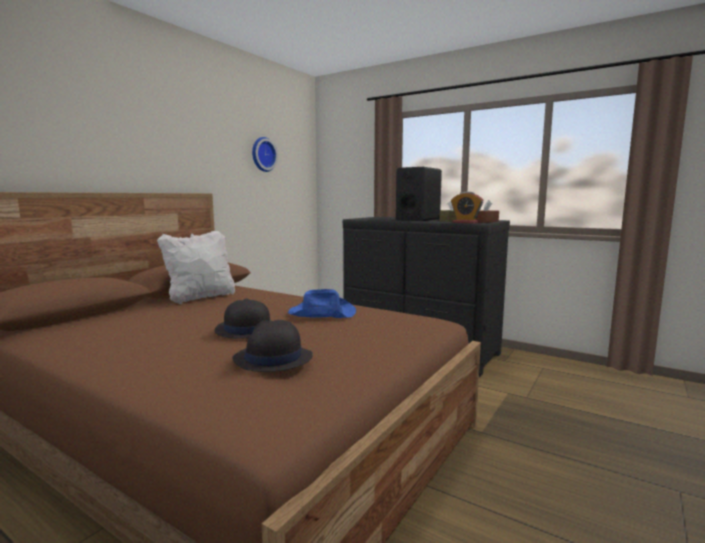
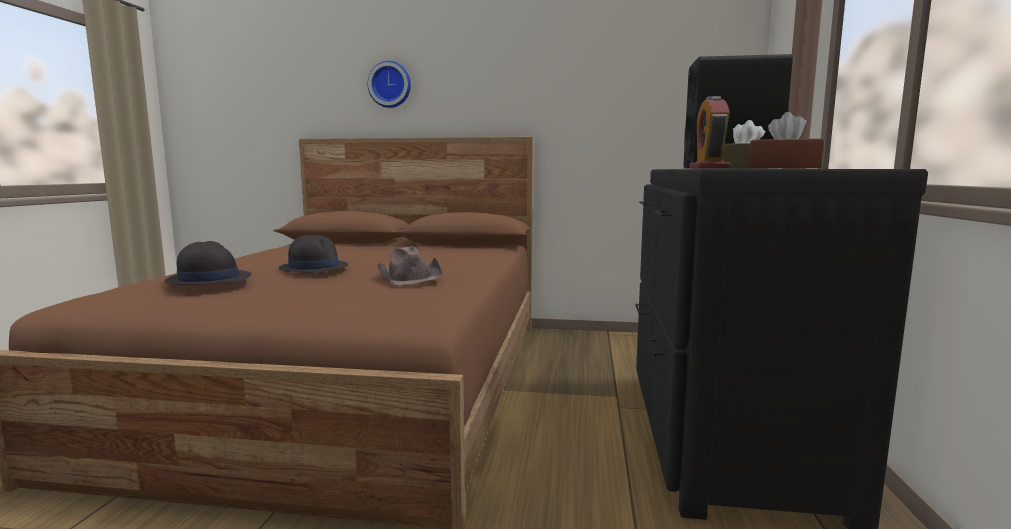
camera: 65 degrees right, 0 degrees up
white pillow [157,231,235,304] -> none
wall clock [252,137,278,172] -> wall clock moved to [368,61,411,108]
blue hat [288,289,356,318] -> brown hat [377,246,442,286]

